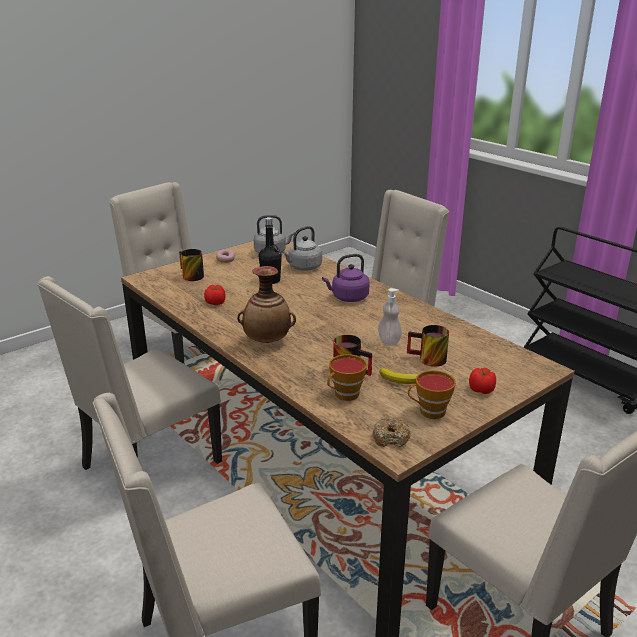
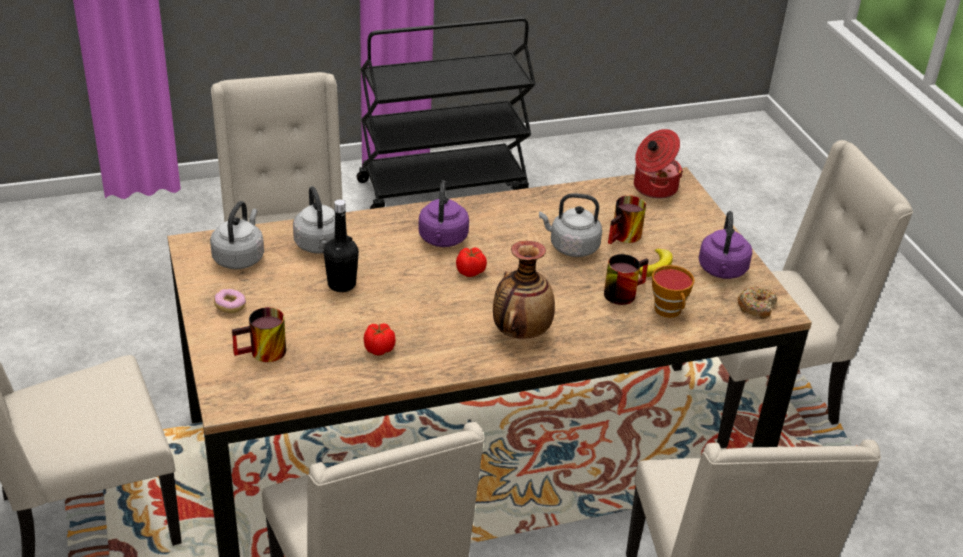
camera: 70 degrees left, 10 degrees up
soap dispenser [378,288,402,346] -> grey kettle [539,193,602,257]
cup [408,370,456,419] -> purple kettle [699,211,752,279]
tomato [469,367,496,394] -> tomato moved to [456,247,487,277]
none -> cooking pot [634,129,683,199]

